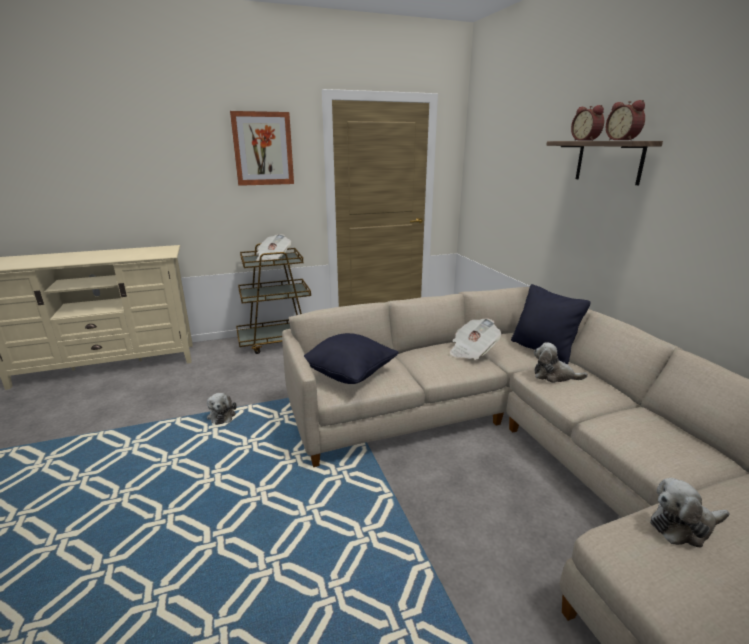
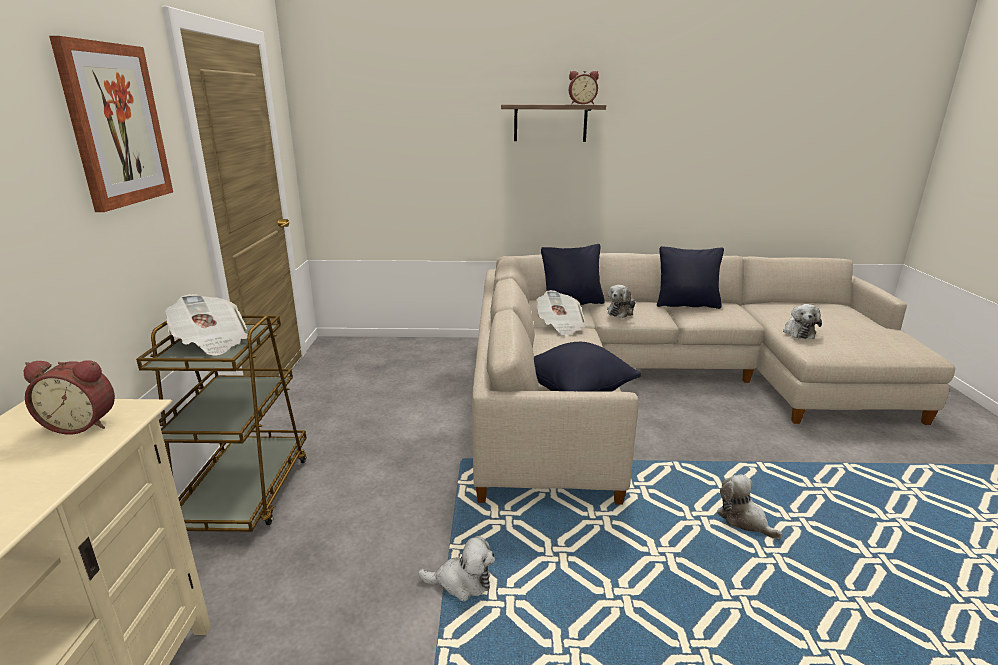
camera: 70 degrees left, 0 degrees up
alarm clock [571,105,604,141] -> alarm clock moved to [24,360,115,435]
none -> black pillow [657,246,724,309]
none -> plush toy [717,474,783,539]

